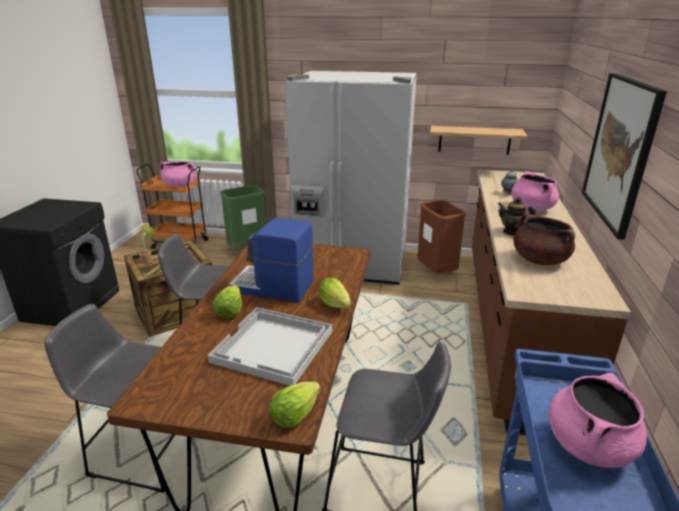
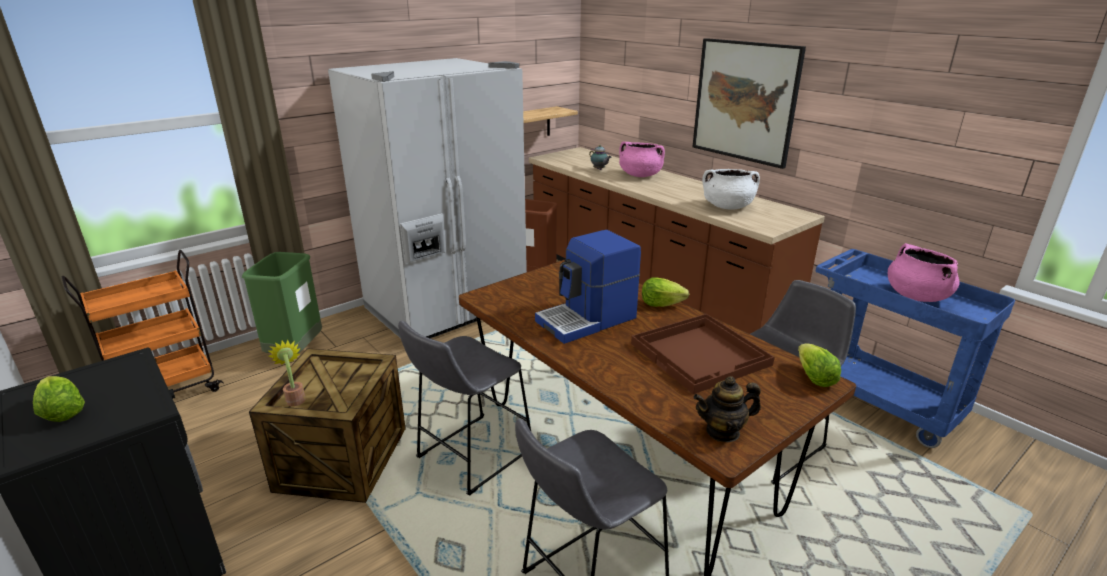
camera: 50 degrees left, 0 degrees up
pink cooking pot [159,161,196,187] -> none
white tray [208,307,332,386] -> brown tray [631,314,775,394]
lettuce [213,285,242,318] -> lettuce moved to [33,376,85,422]
teapot [498,197,536,236] -> teapot moved to [693,376,761,442]
brown cooking pot [514,213,575,265] -> white cooking pot [702,169,760,210]

